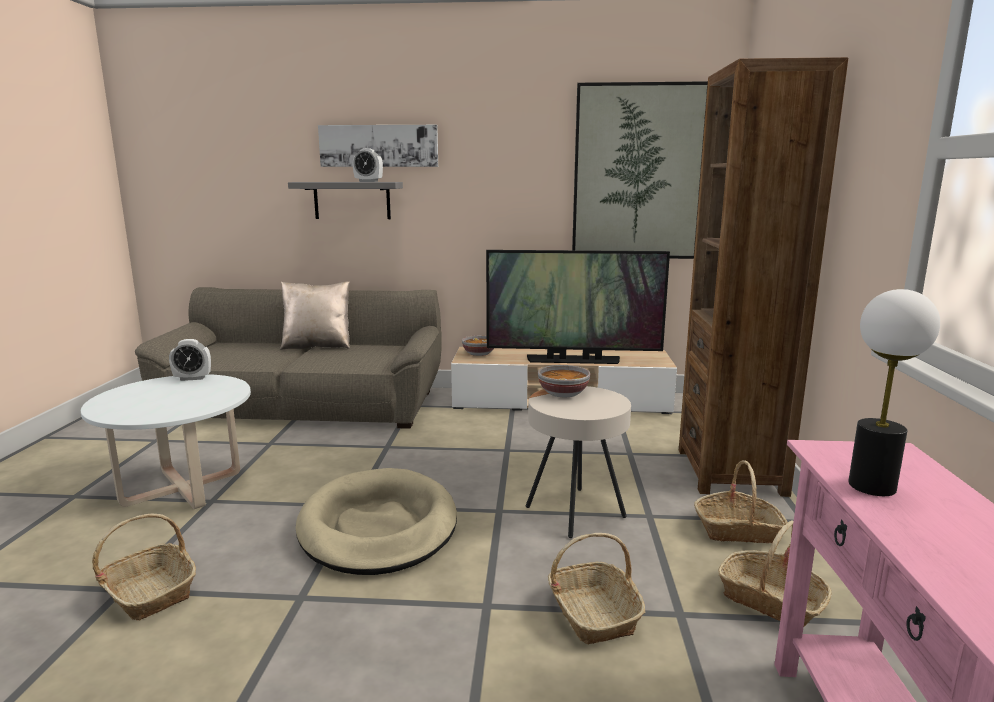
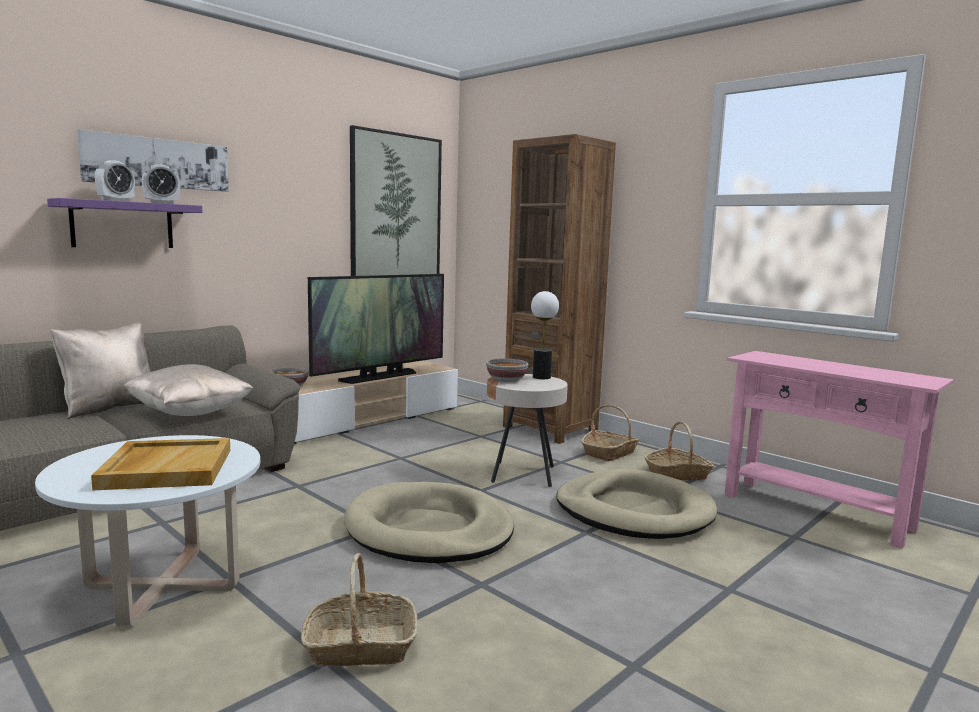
camera: 50 degrees left, 5 degrees down
alarm clock [169,339,211,381] -> alarm clock moved to [95,160,135,202]
grey shelf [288,182,403,219] -> purple shelf [47,198,203,248]
basket [548,533,645,645] -> beige dog bed [556,469,717,539]
table lamp [848,289,940,496] -> table lamp moved to [531,291,559,379]
none -> beige tray [91,438,230,491]
none -> beige pillow [123,364,253,416]

